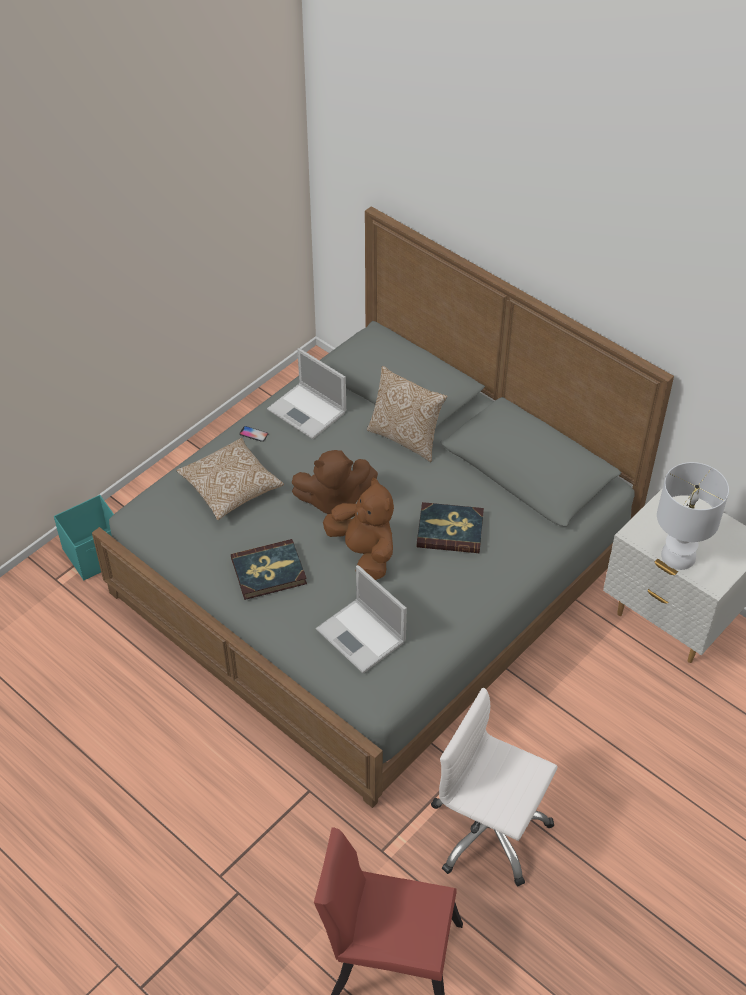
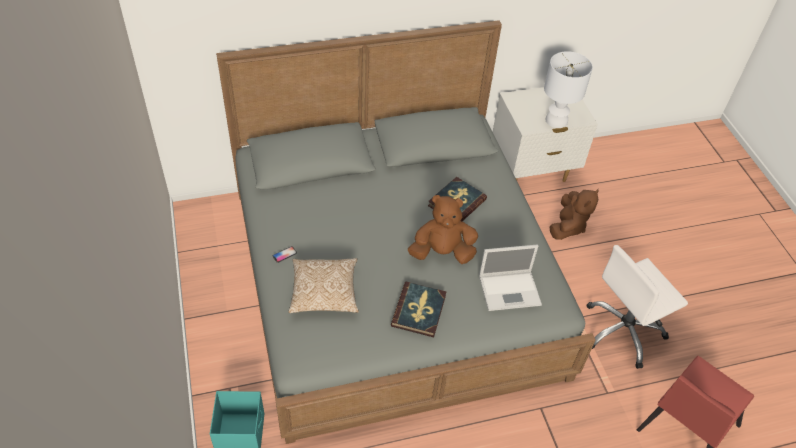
camera: 60 degrees left, 0 degrees up
laptop [267,348,346,439] -> none
brown plush toy [292,450,378,514] -> brown plush toy moved to [550,189,599,240]
pillow [367,366,447,462] -> none

